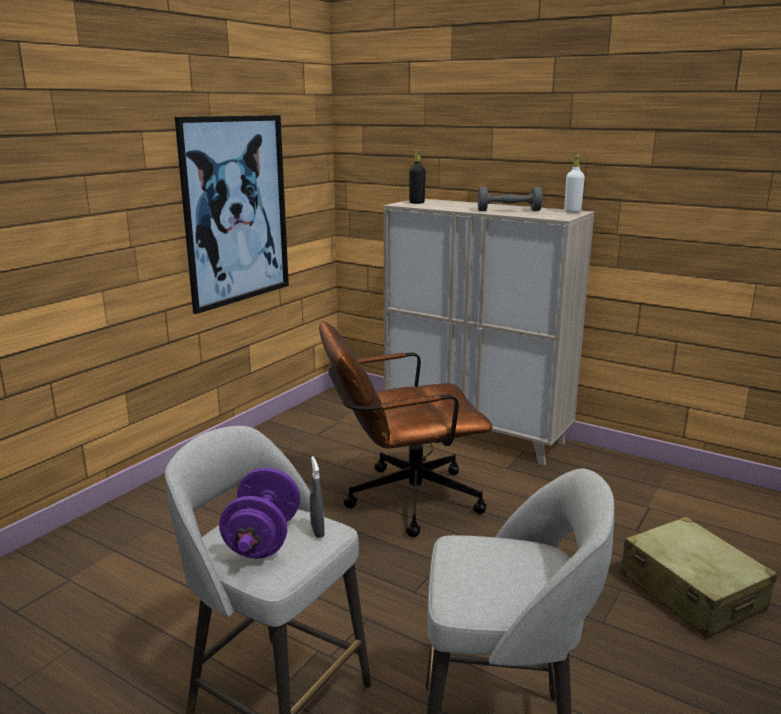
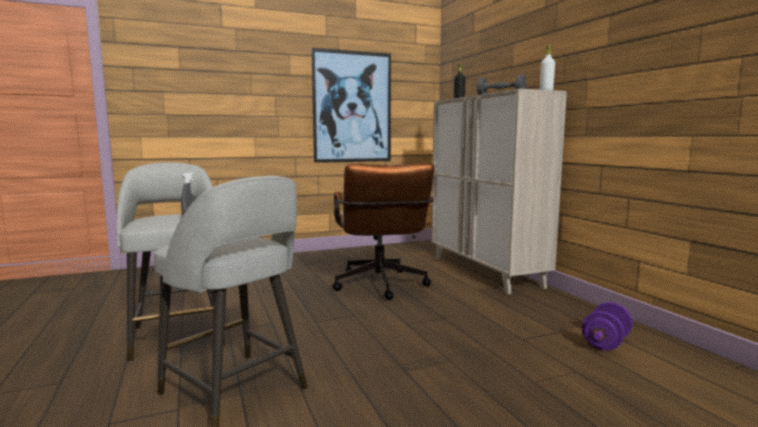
camera: 35 degrees right, 10 degrees down
purple dumbbell [219,468,300,559] -> purple dumbbell moved to [582,302,633,350]
brown office chair [319,321,493,537] -> brown office chair turned 120 degrees counterclockwise [332,163,434,300]
beige suitcase [620,517,778,639] -> none

